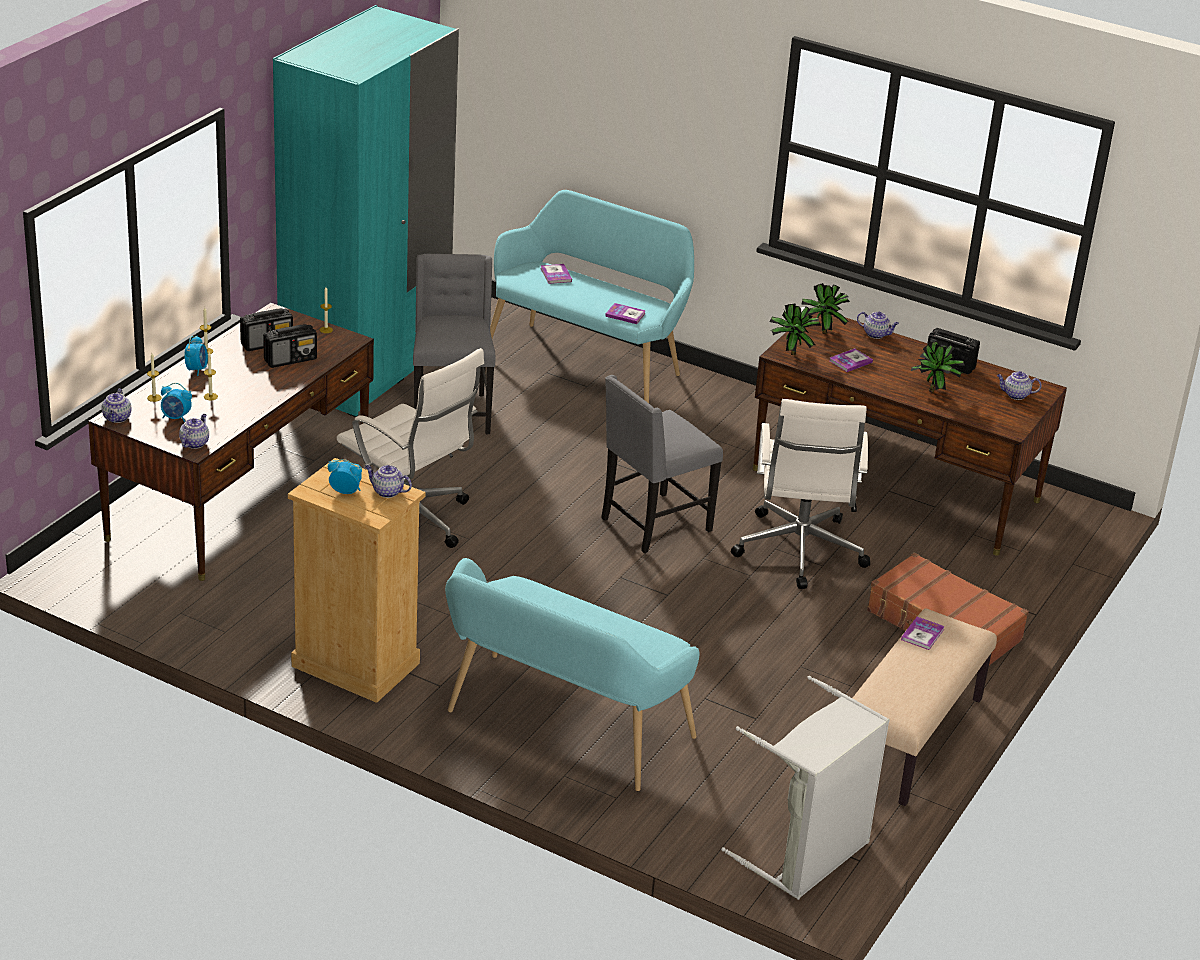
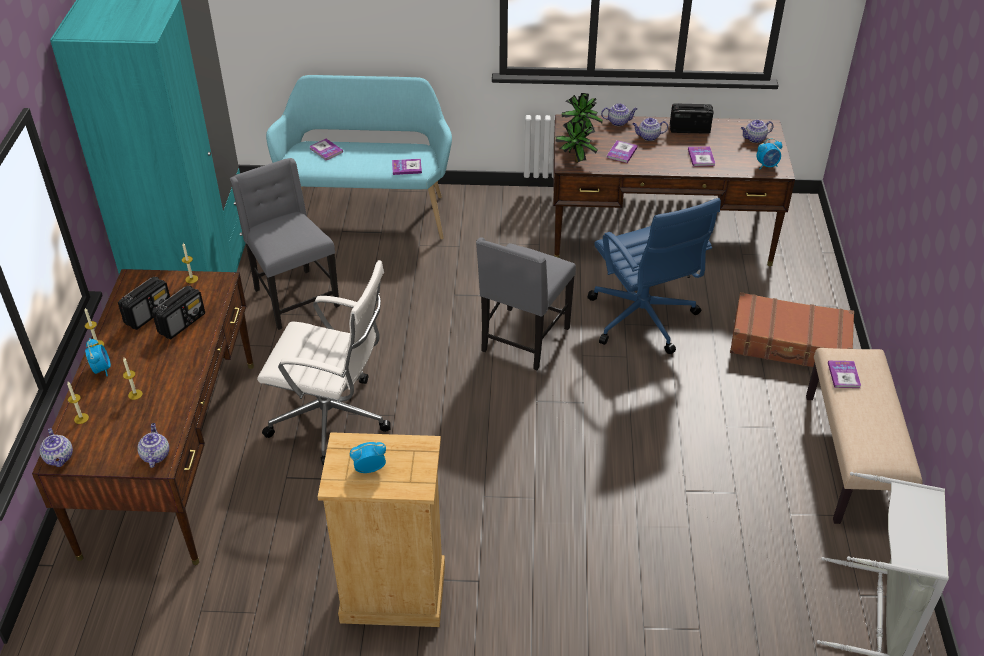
camera: 25 degrees left, 10 degrees up
alarm clock [161,383,192,422] -> alarm clock moved to [757,138,782,169]
teapot [365,465,412,498] -> teapot moved to [632,118,668,141]
turquoise bench [445,558,700,791] -> none
white office chair [731,399,870,589] -> blue office chair [587,198,721,354]
potted plant [911,341,965,392] -> book [688,146,715,167]

